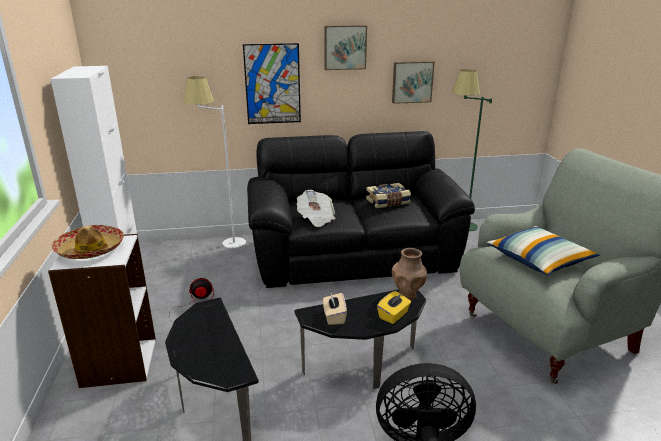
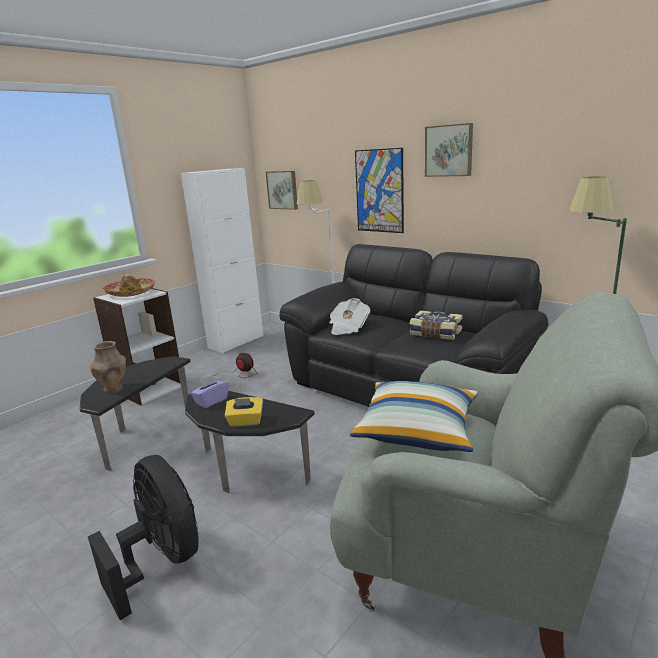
camera: 50 degrees right, 5 degrees down
beige tissue box [323,293,347,325] -> purple tissue box [191,375,229,408]
picture [392,61,435,104] -> picture moved to [266,171,298,210]
brown vase [392,248,427,300] -> brown vase moved to [90,341,126,393]

